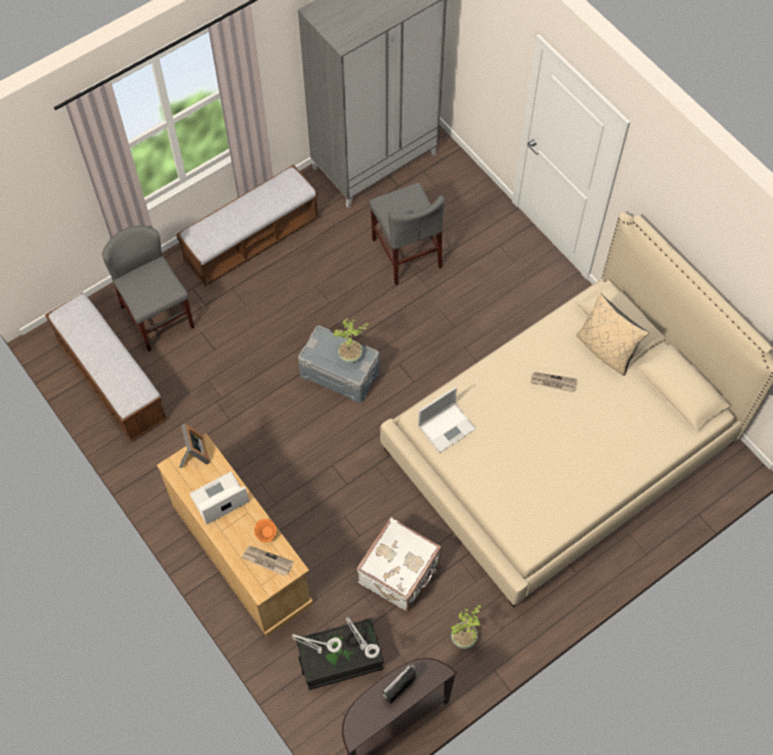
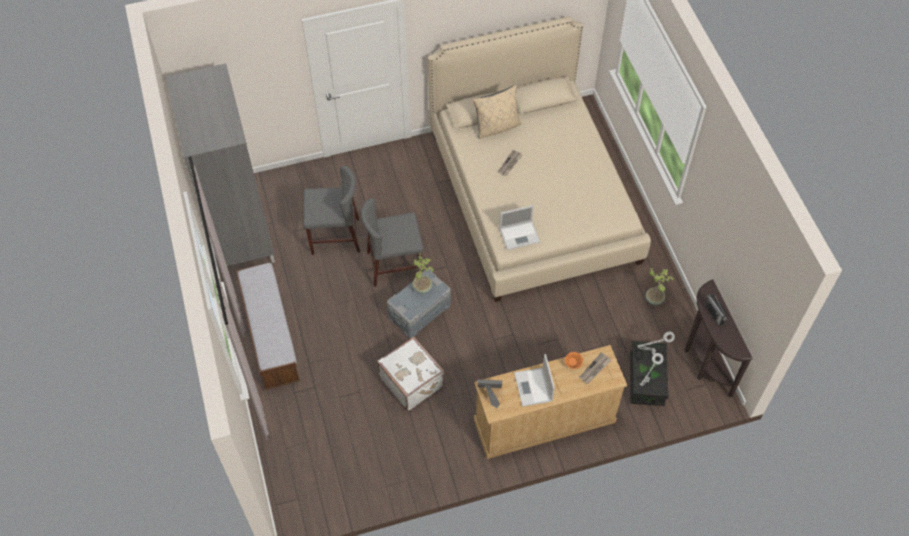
camera: 70 degrees left, 5 degrees down
bench [45,293,168,442] -> none
grey chair [102,226,195,351] -> grey chair moved to [361,198,423,287]
white suitcase [356,517,442,611] -> white suitcase moved to [377,337,445,411]
laptop [418,387,476,453] -> laptop turned 90 degrees clockwise [499,205,540,250]

